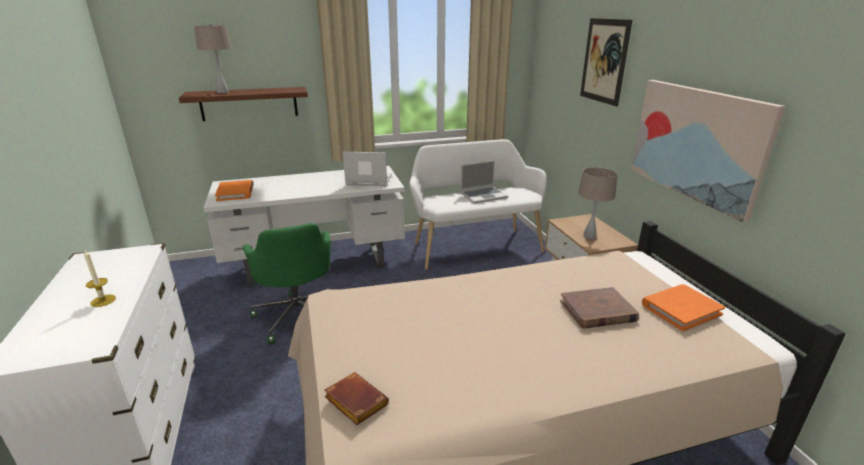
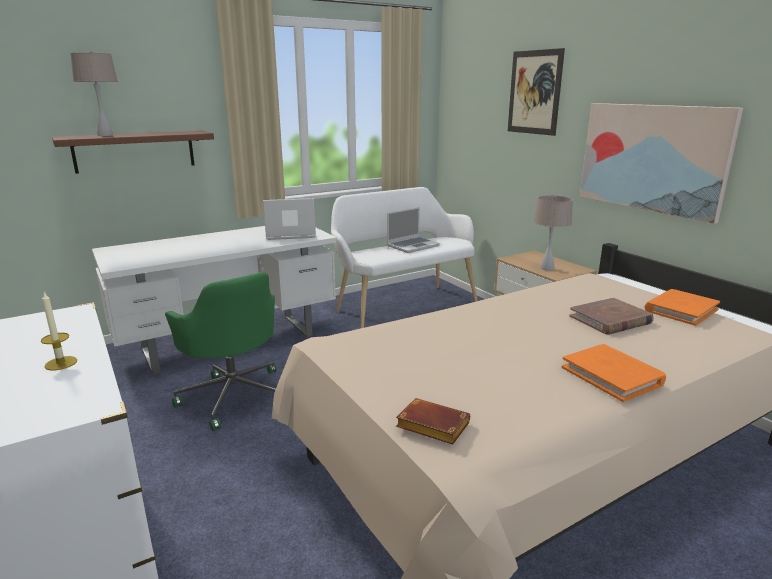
camera: 15 degrees left, 5 degrees down
orange book [215,180,254,201] -> orange book moved to [561,344,666,402]

